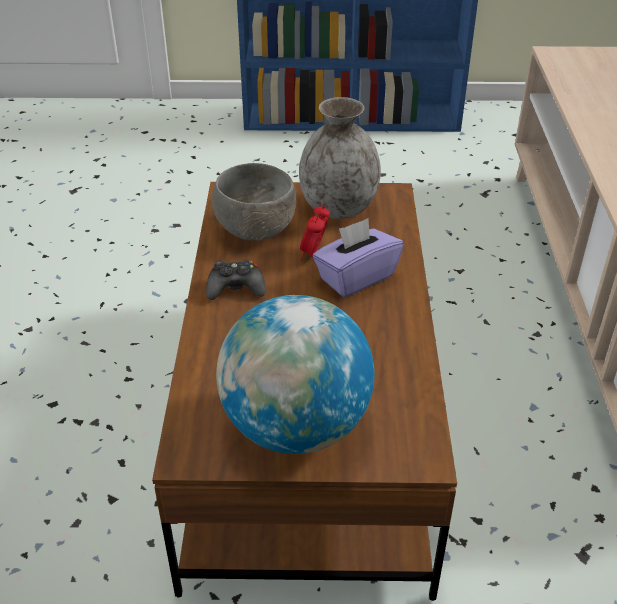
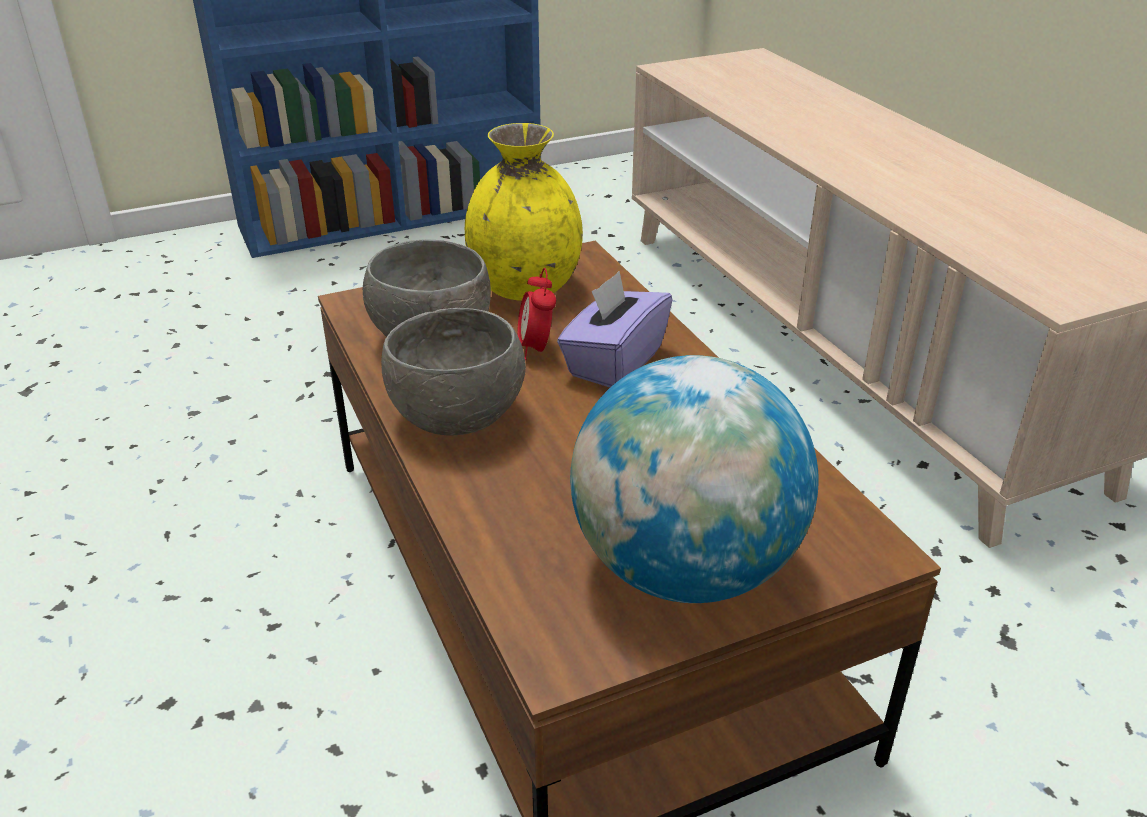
camera: 25 degrees left, 5 degrees down
black game controller [206,260,266,300] -> grey bowl [381,308,526,436]
grey vase [299,97,381,219] -> yellow vase [465,123,583,301]

